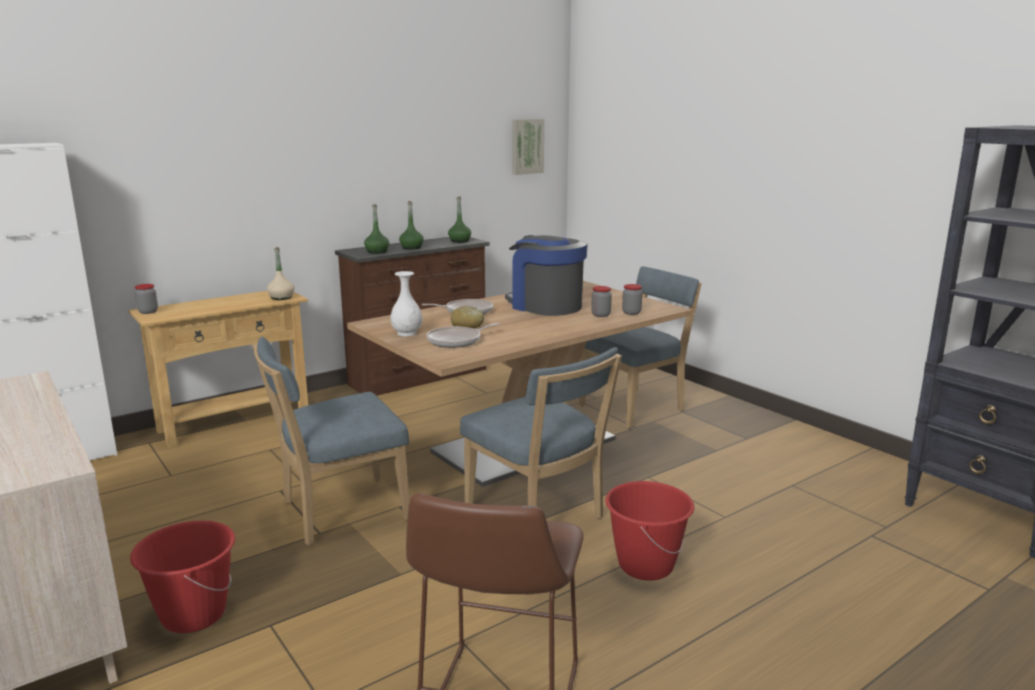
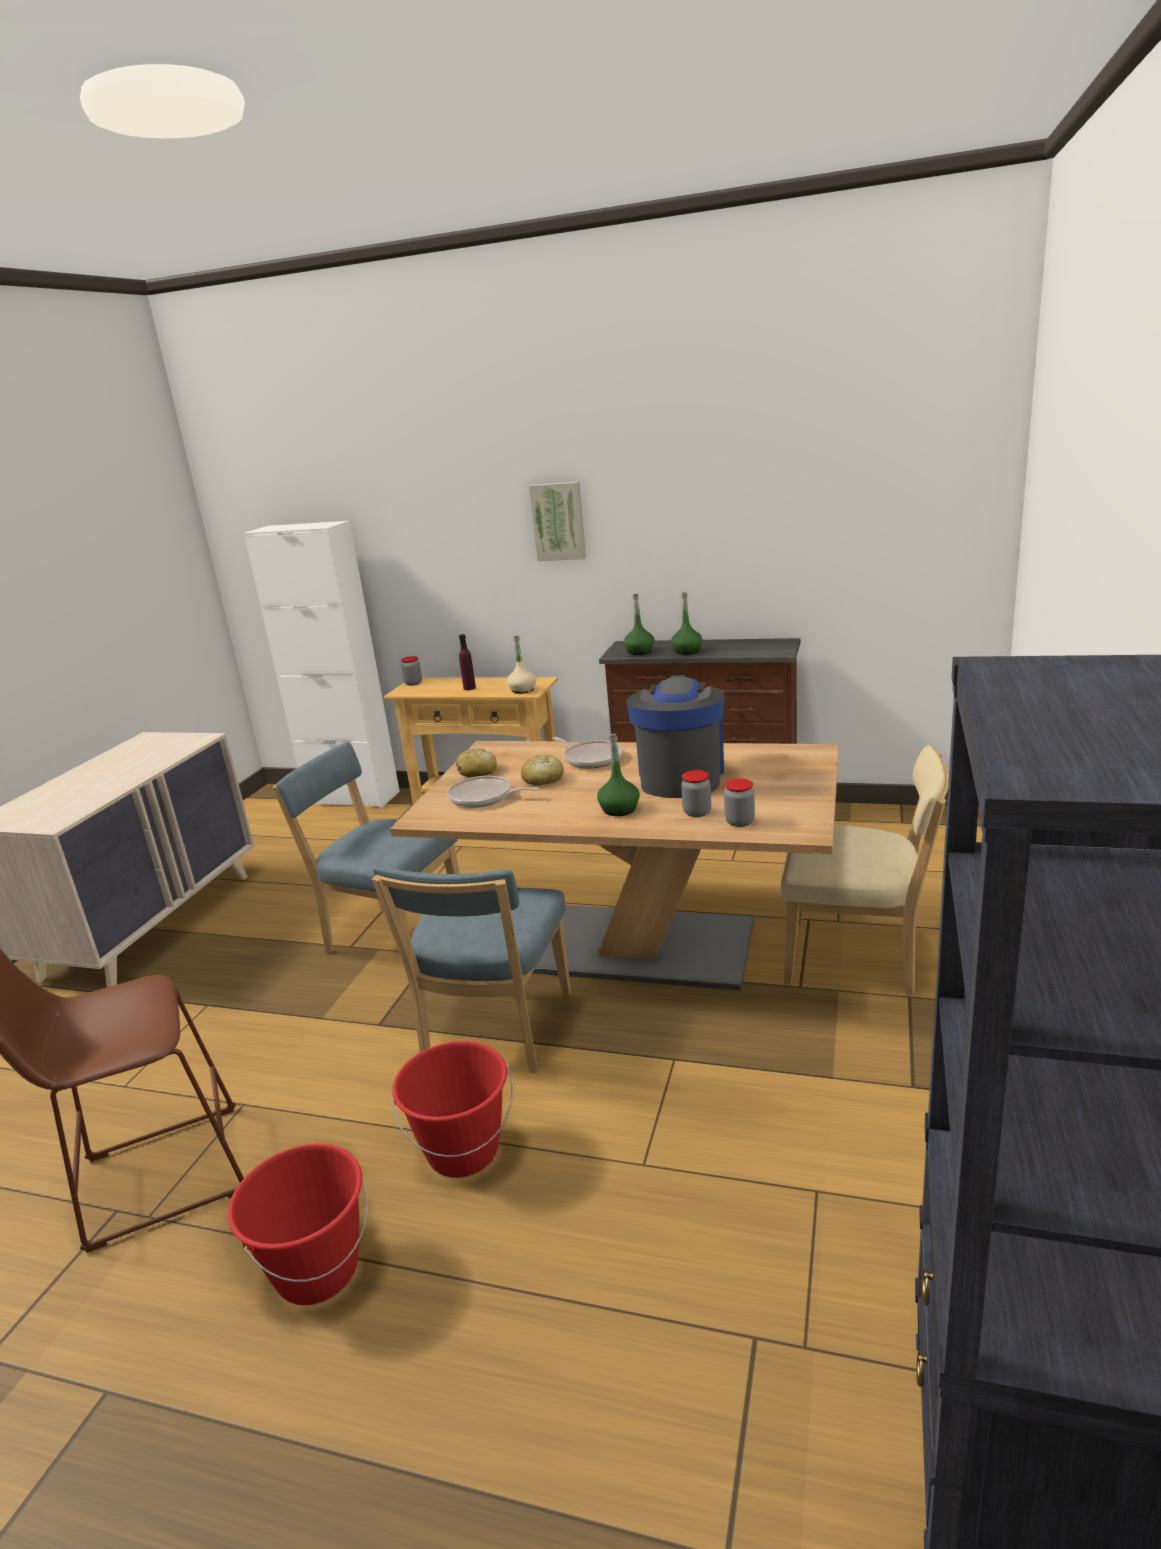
camera: 55 degrees right, 5 degrees up
red bucket [130,521,235,633] -> red bucket moved to [228,1143,367,1305]
white vase [390,271,422,336] -> bread [456,748,497,778]
green bottle [448,196,471,243] -> green bottle moved to [597,734,640,816]
picture [513,119,544,175] -> picture moved to [529,482,586,561]
blue chair [579,266,702,429] -> beige chair [781,745,949,996]
none -> purple bottle [459,634,476,690]

